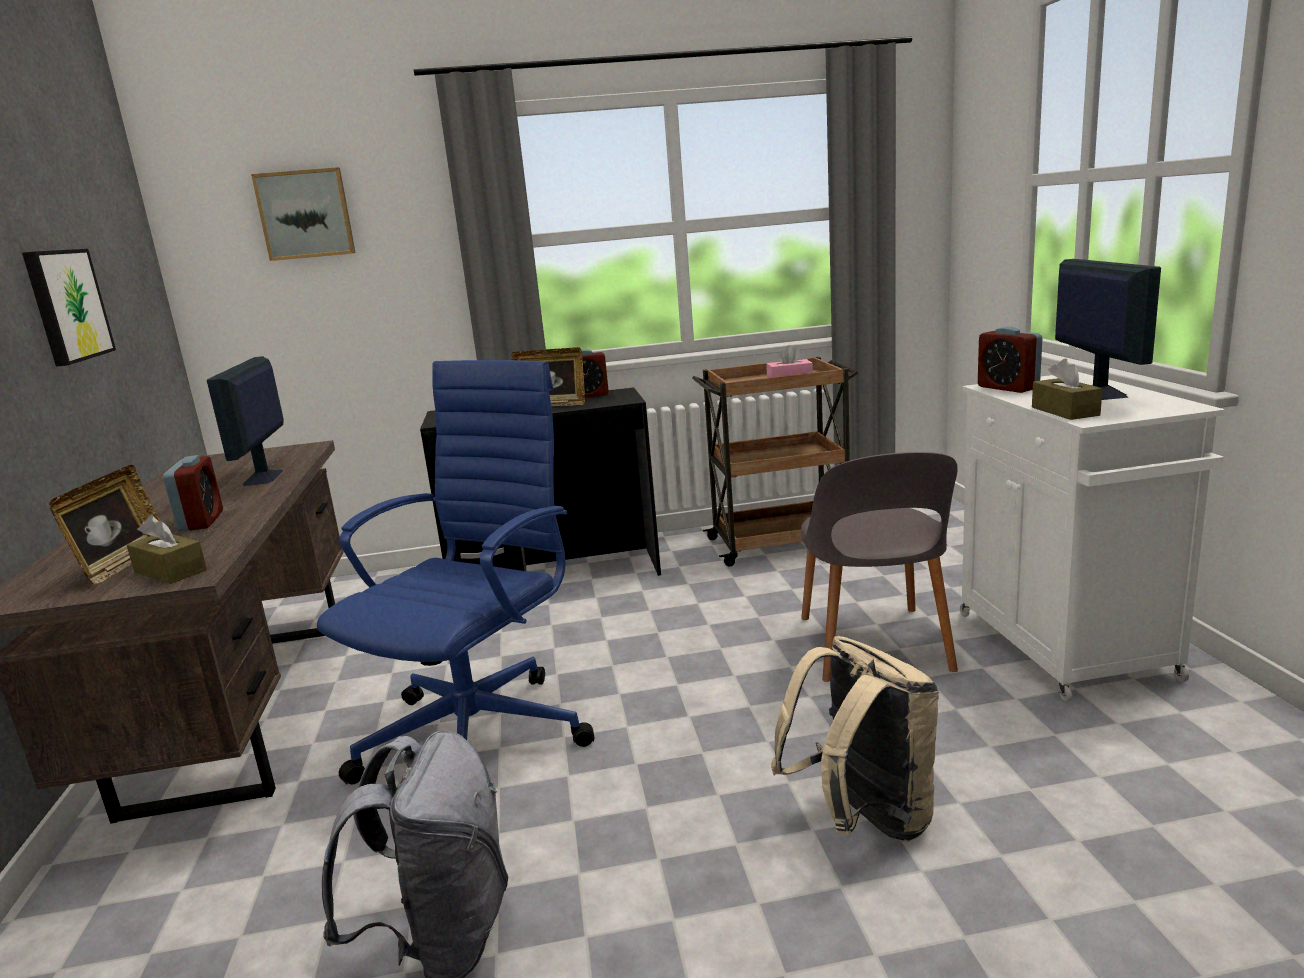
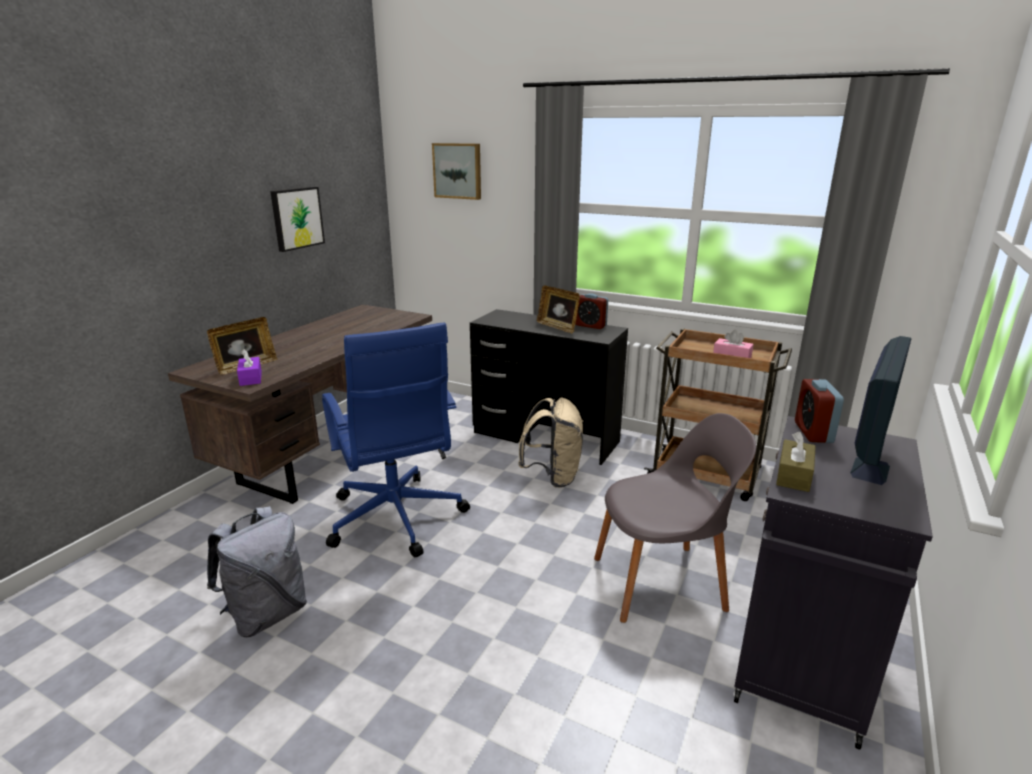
camera: 35 degrees right, 5 degrees up
brown tissue box [127,515,207,584] -> purple tissue box [237,349,262,386]
alarm clock [163,455,223,532] -> none
monitor [207,356,284,486] -> none
blue office chair [317,360,594,785] -> blue office chair turned 90 degrees clockwise [322,322,470,557]
beige backpack [771,636,939,841] -> beige backpack moved to [518,398,584,488]
grey chair [801,452,958,682] -> grey chair turned 135 degrees counterclockwise [594,413,756,623]
white cabinet [960,372,1225,702] -> black cabinet [733,416,933,750]

